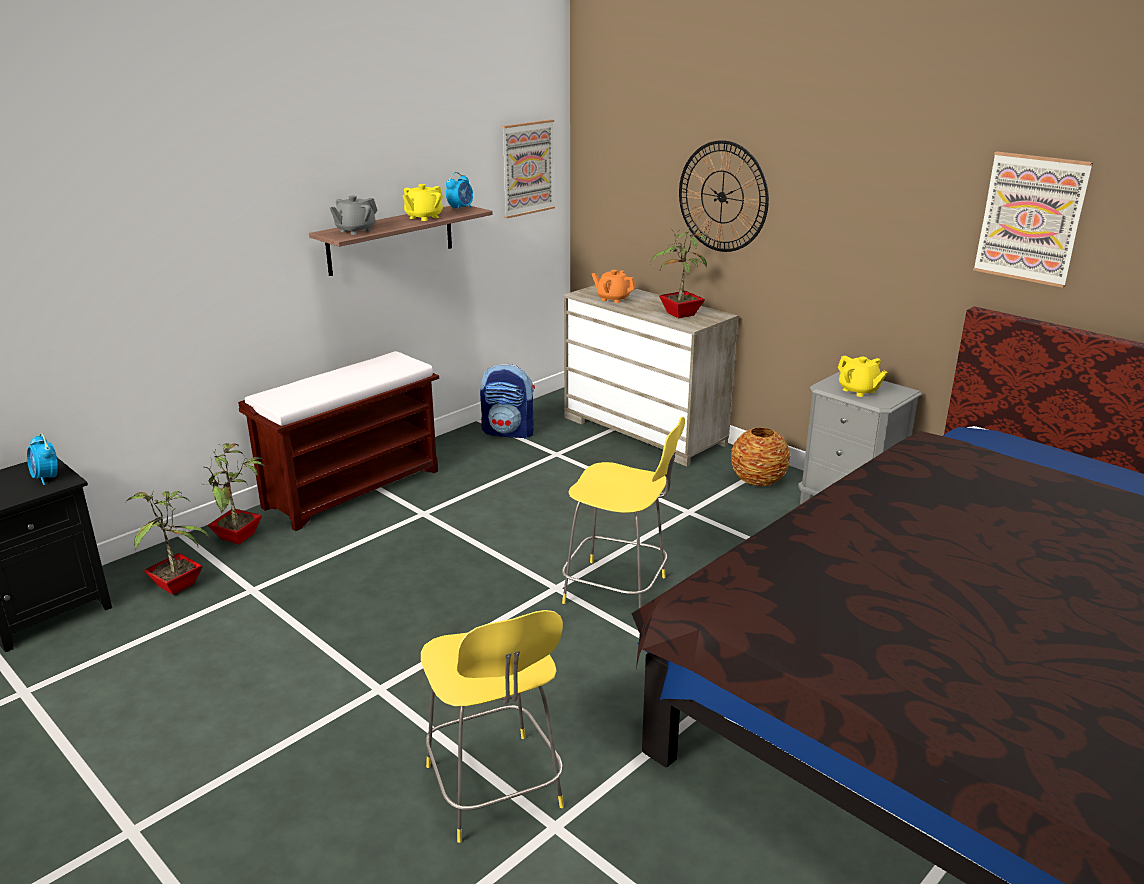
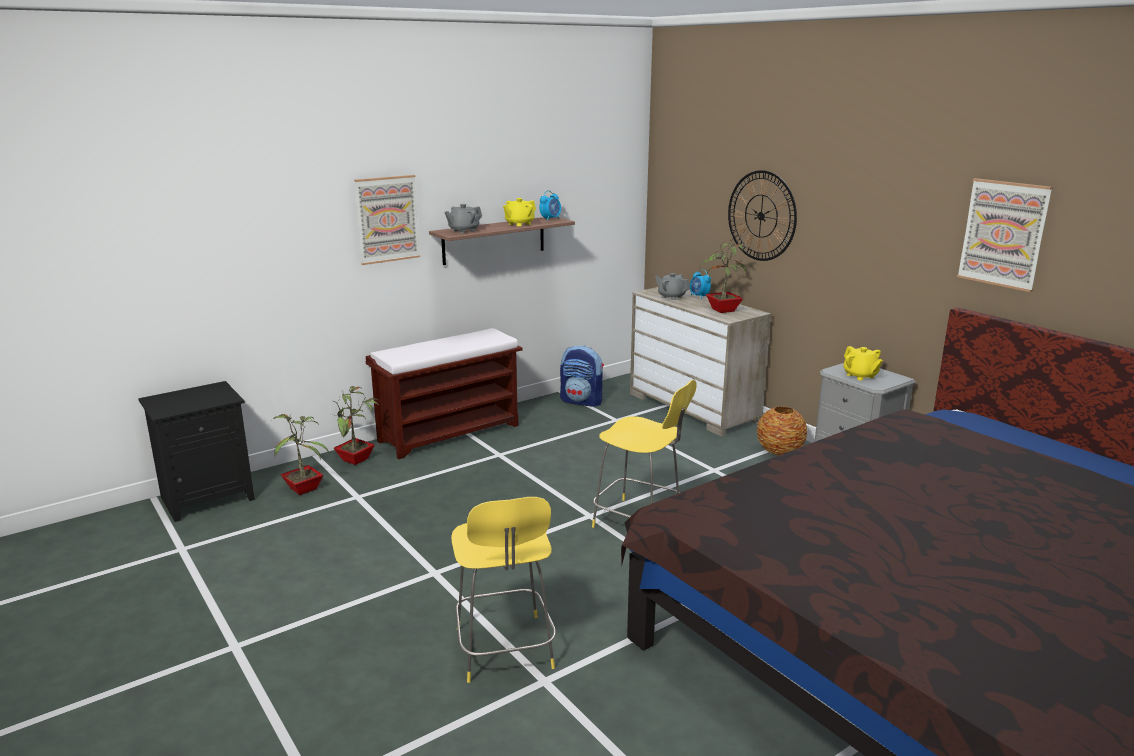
camera: 10 degrees right, 5 degrees down
alarm clock [27,433,58,485] -> alarm clock moved to [690,269,711,299]
picture [502,120,555,218] -> picture moved to [354,175,420,265]
orange teapot [592,270,636,303] -> grey teapot [655,273,690,300]

